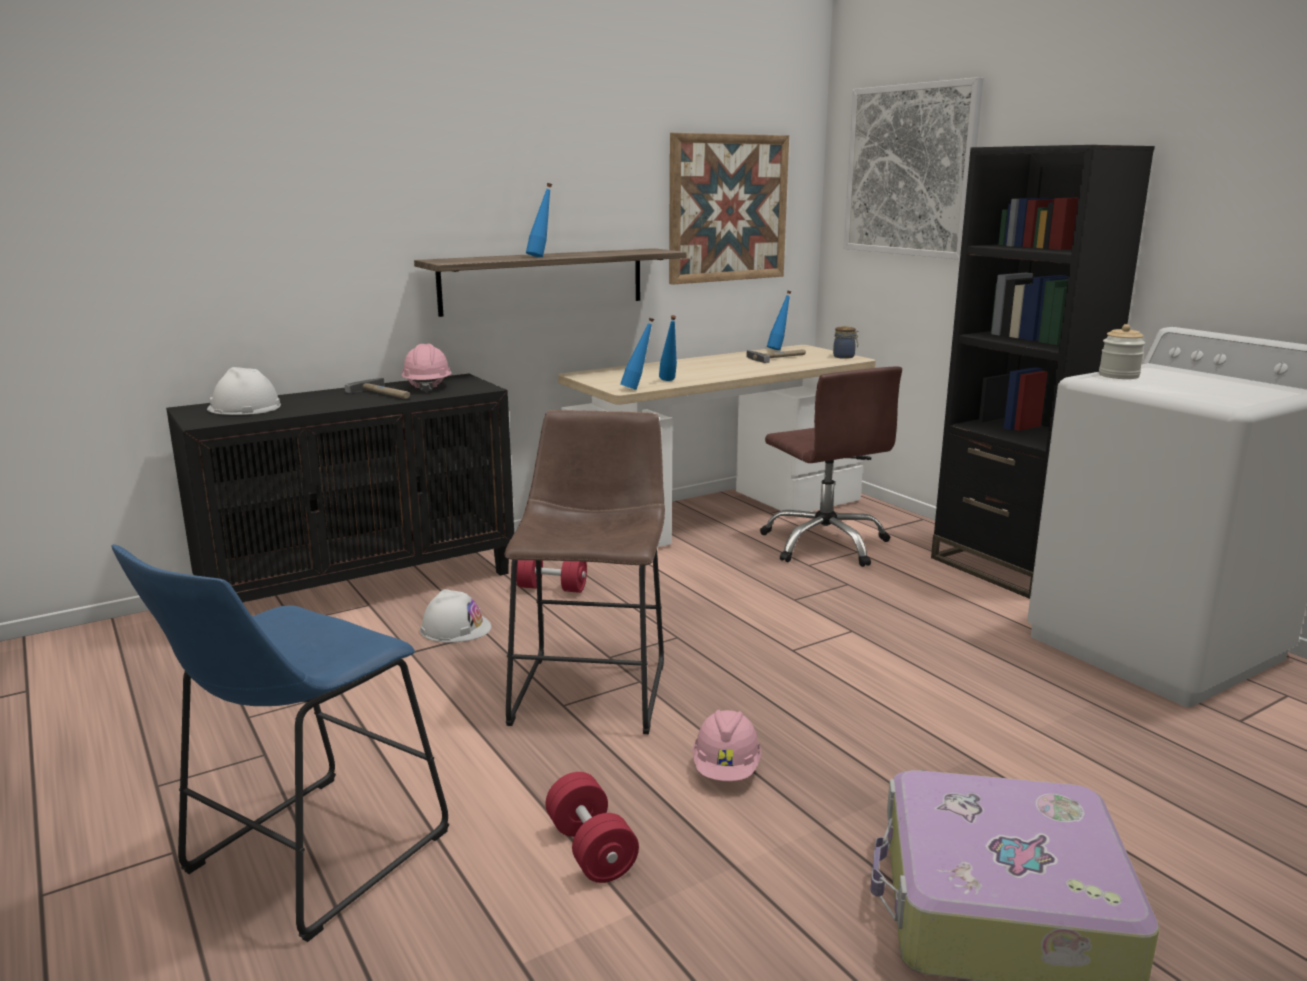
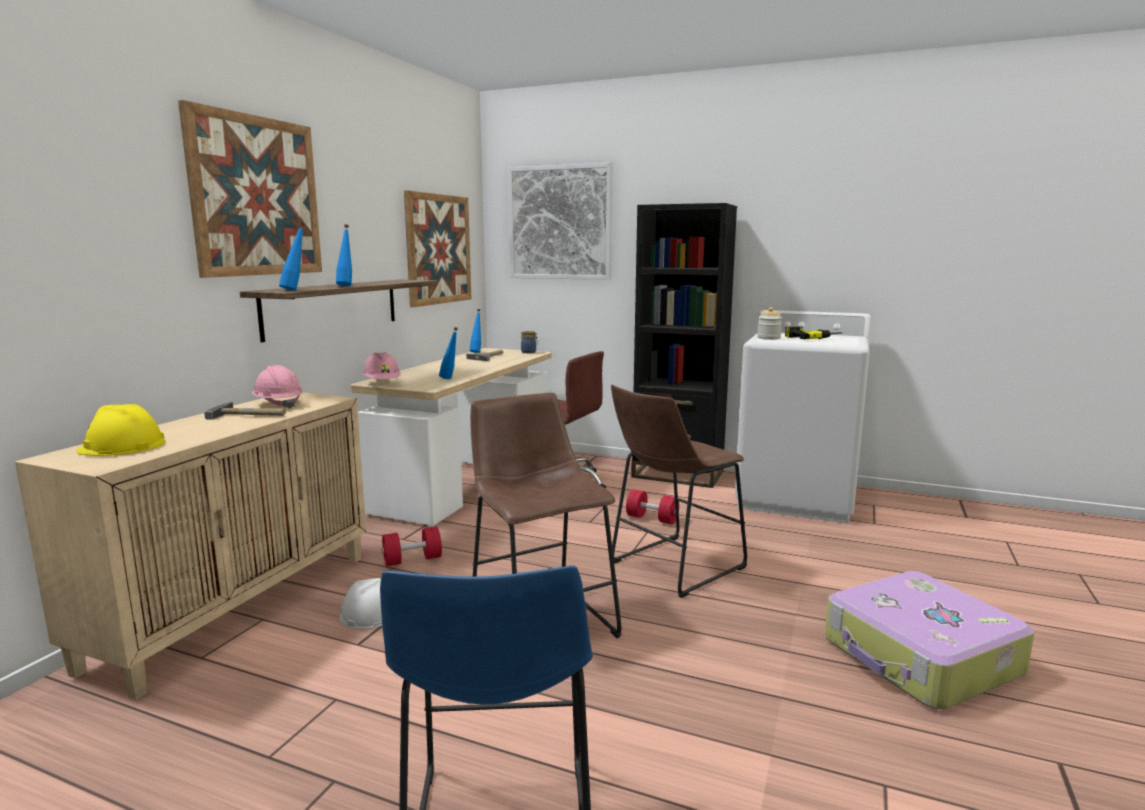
camera: 35 degrees left, 5 degrees down
black cabinet [166,374,514,602] -> beige cabinet [15,392,366,700]
white hard hat [207,367,281,415] -> yellow hard hat [76,404,165,456]
red dumbbell [545,772,639,883] -> red dumbbell moved to [626,489,679,524]
blue bottle [620,318,654,390] -> blue bottle moved to [279,222,305,290]
pink hard hat [693,710,762,781] -> pink hard hat moved to [363,352,401,380]
none -> picture [178,100,322,278]
none -> brown stool [611,385,747,598]
none -> power drill [785,326,842,339]

